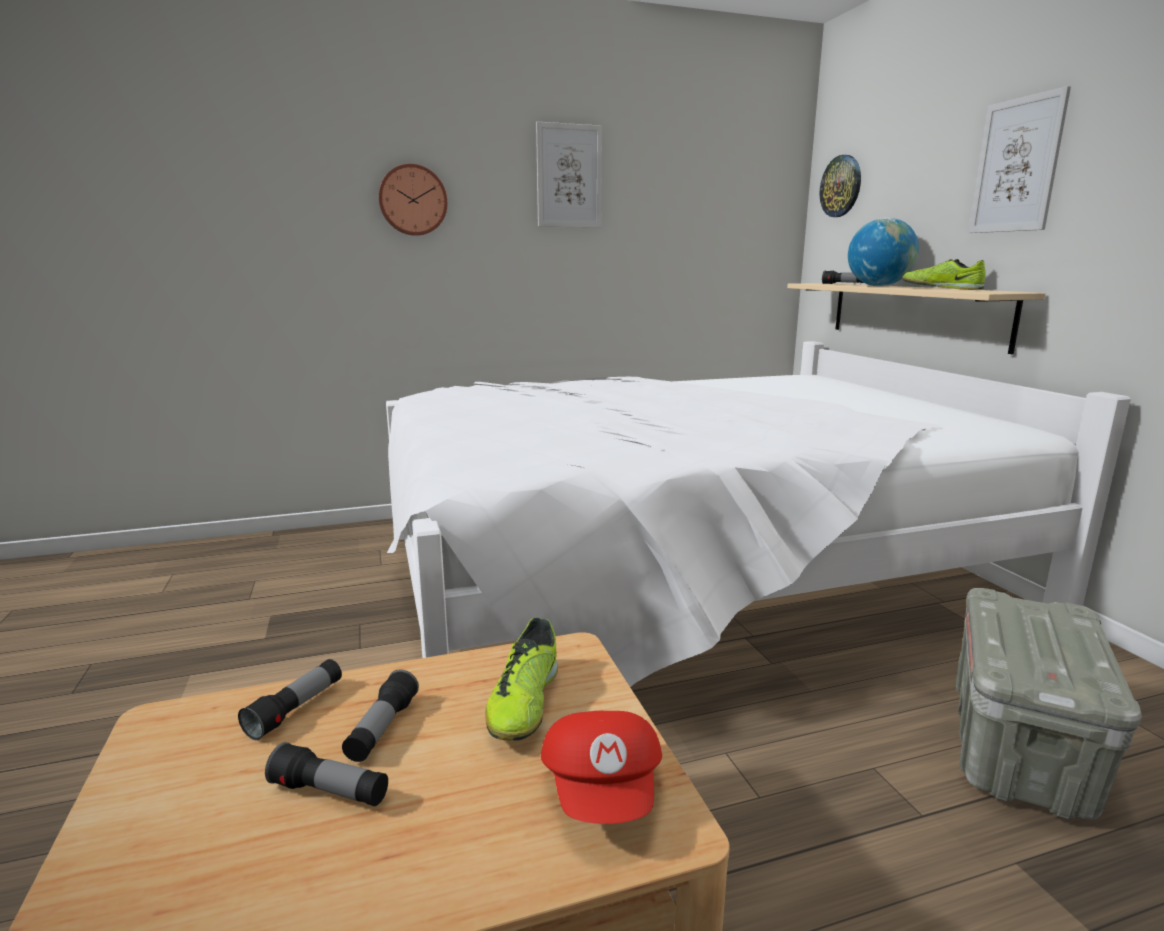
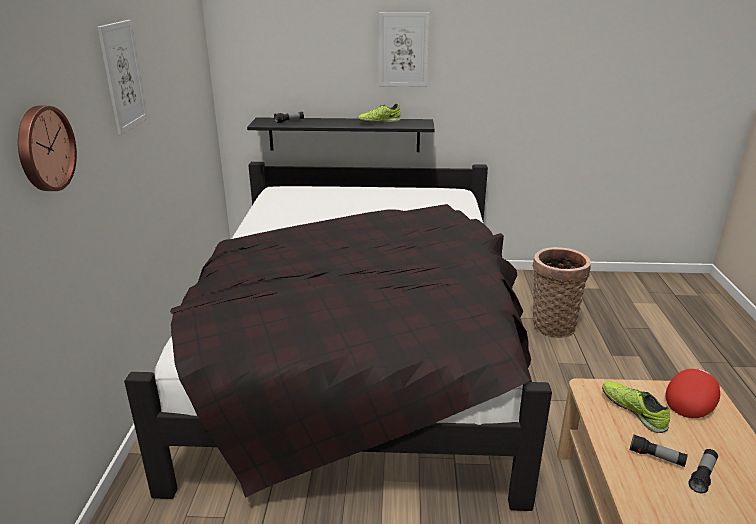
camera: 70 degrees left, 10 degrees up
flashlight [238,659,342,741] -> none
white bed [386,341,1131,687] -> black bed [124,162,552,511]
shoe [485,618,558,741] -> shoe turned 150 degrees counterclockwise [602,381,670,433]
red cap [541,711,662,824] -> red cap turned 60 degrees counterclockwise [666,368,720,418]
beige shelf [787,283,1046,354] -> black shelf [247,117,435,152]
wall clock [820,155,861,217] -> none
globe [848,218,919,286] -> none
grey storage box [956,588,1142,820] -> basket [533,247,591,338]

